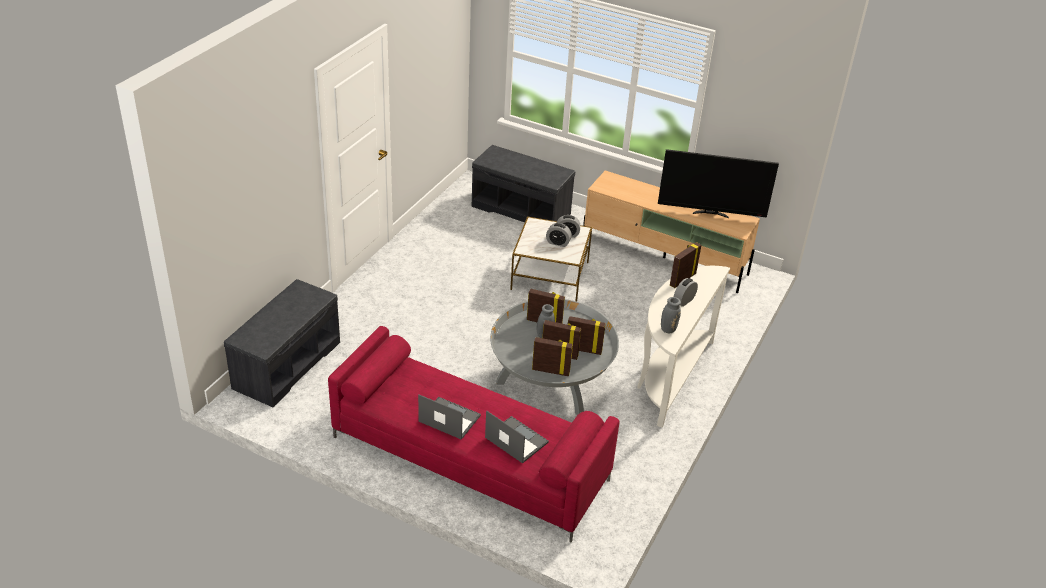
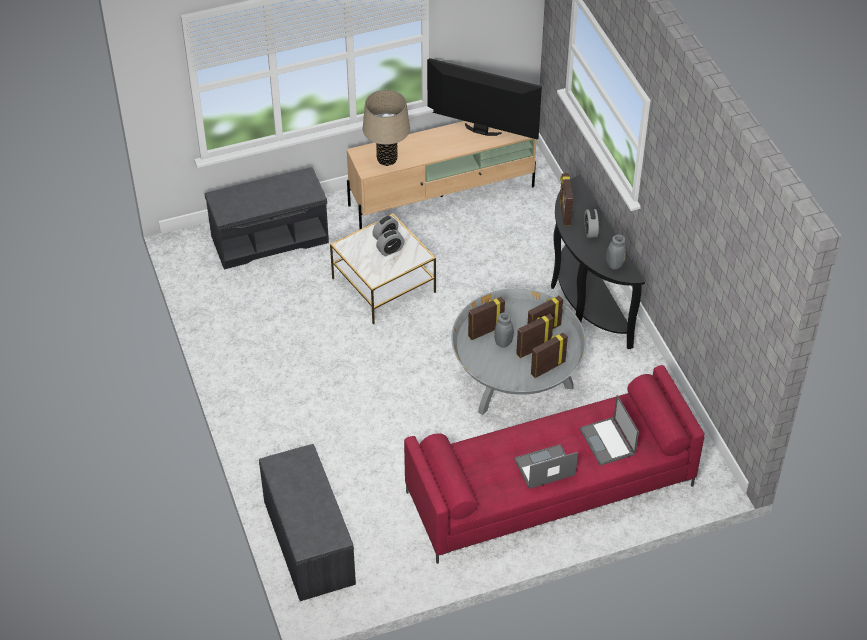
camera: 45 degrees left, 10 degrees up
laptop [485,411,549,463] -> laptop turned 105 degrees counterclockwise [579,395,639,466]
white console table [637,266,730,428] -> black console table [551,175,645,349]
television [658,149,779,219] -> television turned 120 degrees counterclockwise [427,58,542,140]
none -> beige table lamp [363,90,410,166]

